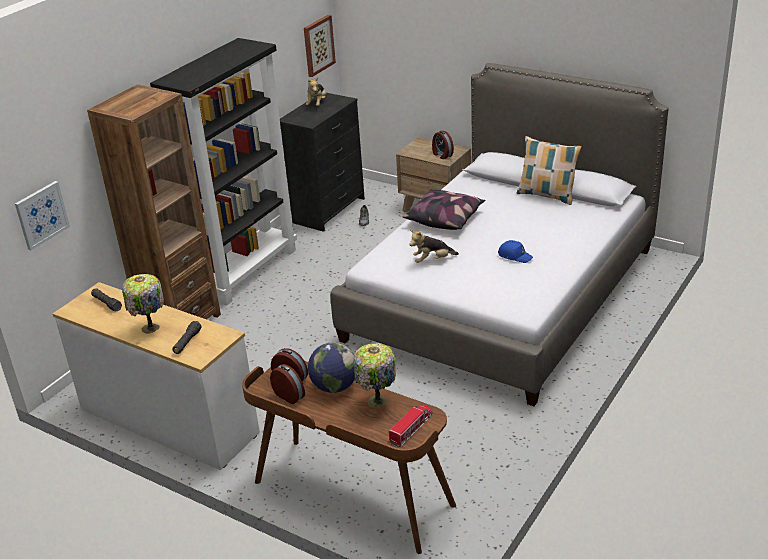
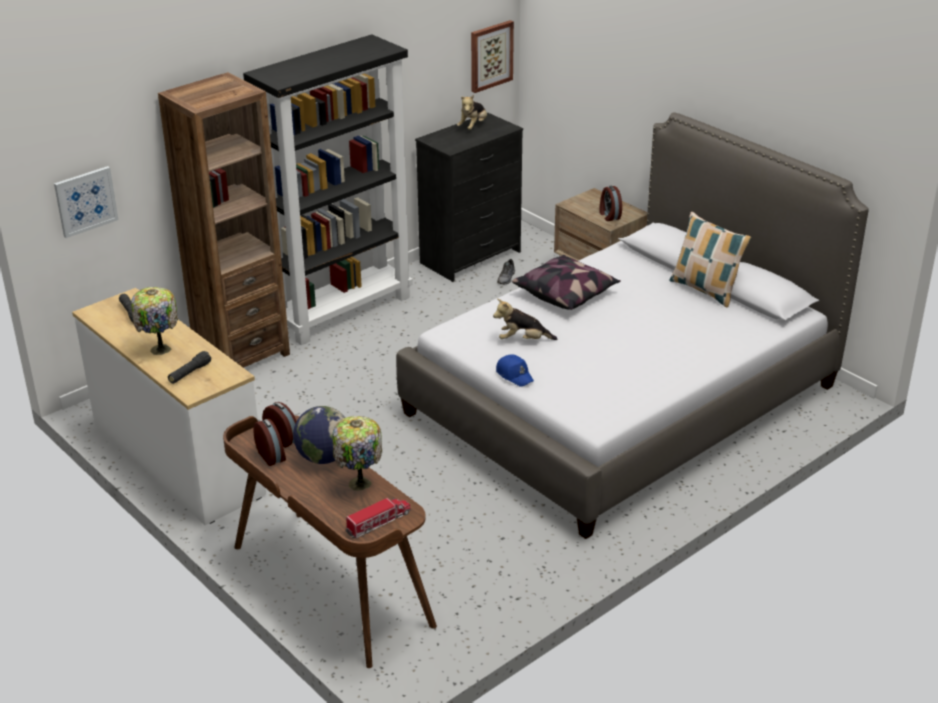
camera: 15 degrees right, 0 degrees up
blue cap [498,240,533,263] -> blue cap moved to [496,354,534,387]

